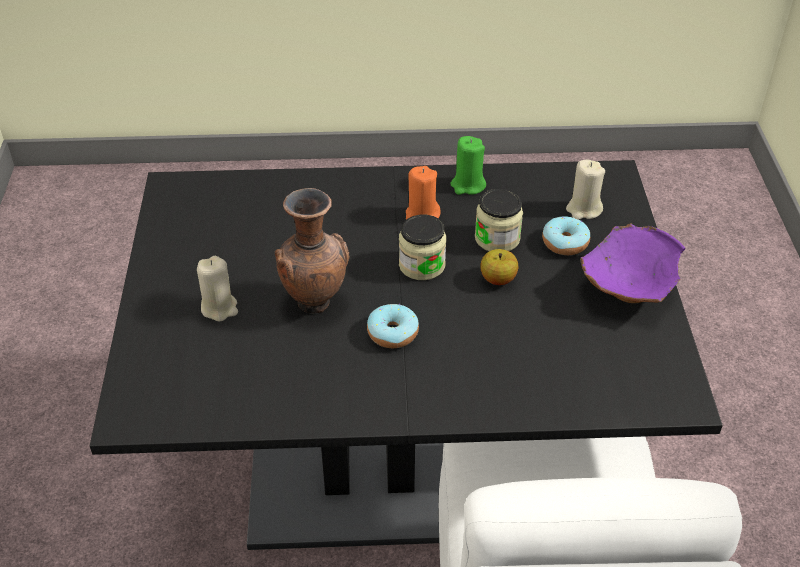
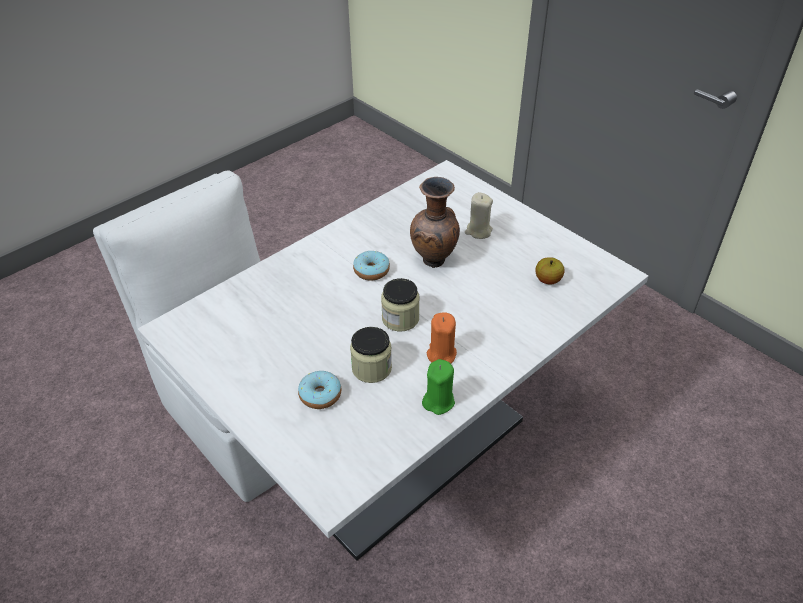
camera: 140 degrees right, 0 degrees up
black dining table [90,160,723,550] -> white dining table [138,160,648,561]
apple [480,249,518,285] -> apple moved to [535,257,564,284]
beige candle [566,160,605,220] -> none
purple bowl [581,223,686,303] -> none

